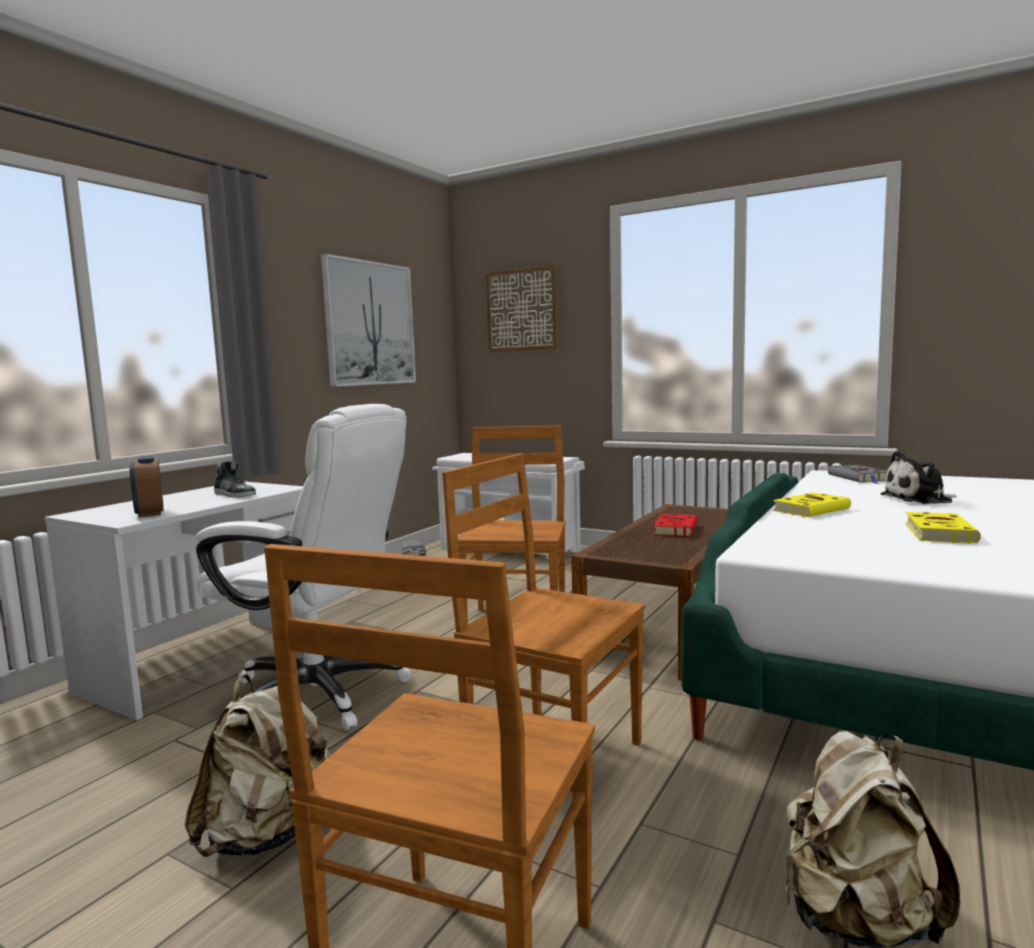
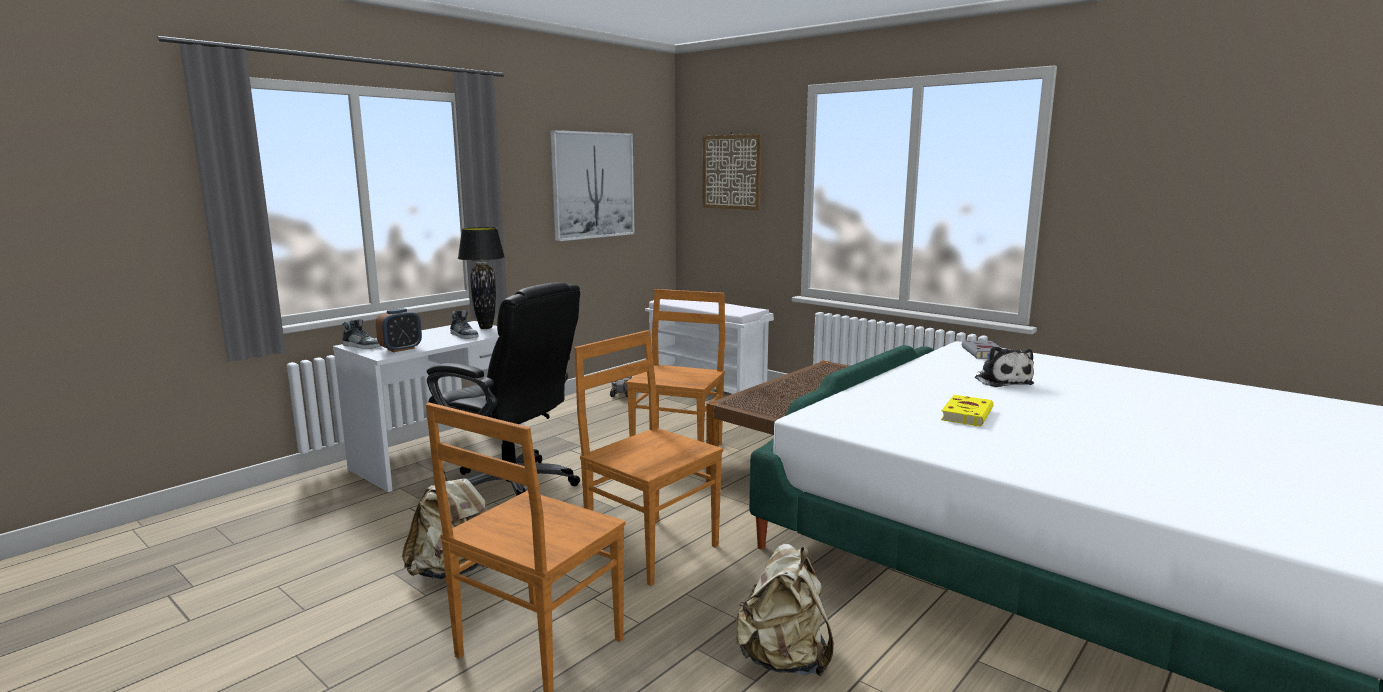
camera: 10 degrees right, 5 degrees up
alarm clock [129,456,163,517] -> alarm clock turned 120 degrees counterclockwise [376,308,422,352]
white office chair [196,404,412,730] -> black office chair [427,282,580,496]
red book [654,514,698,537] -> none
yellow book [773,493,851,517] -> none
plush toy [880,451,957,504] -> plush toy turned 105 degrees counterclockwise [975,346,1034,387]
none -> shoe [342,319,381,349]
none -> black table lamp [458,227,505,329]

